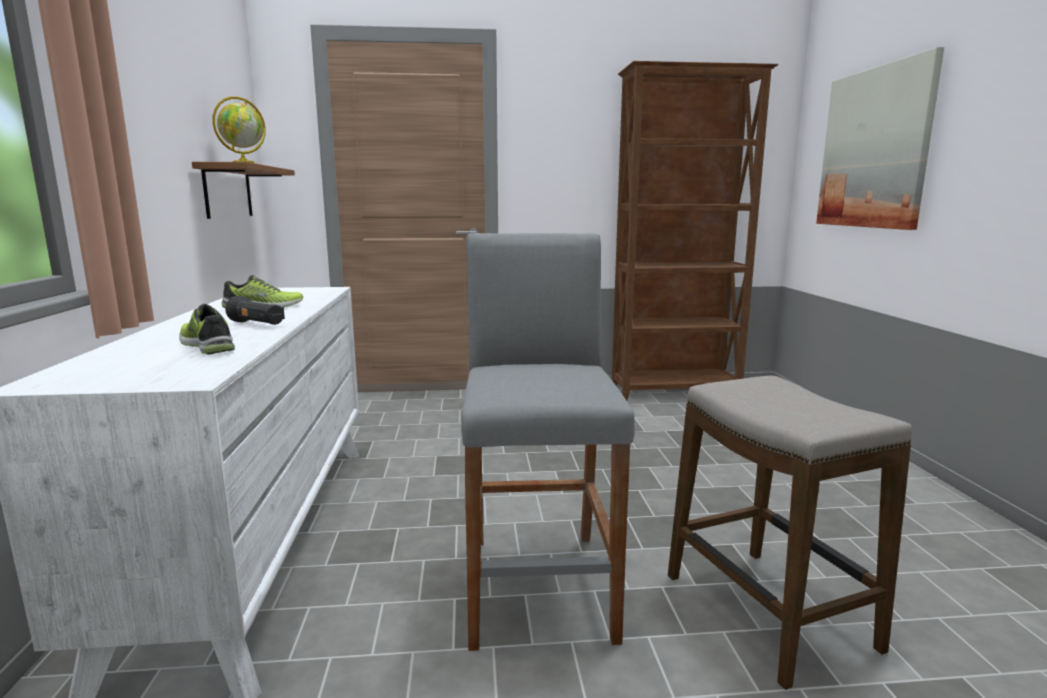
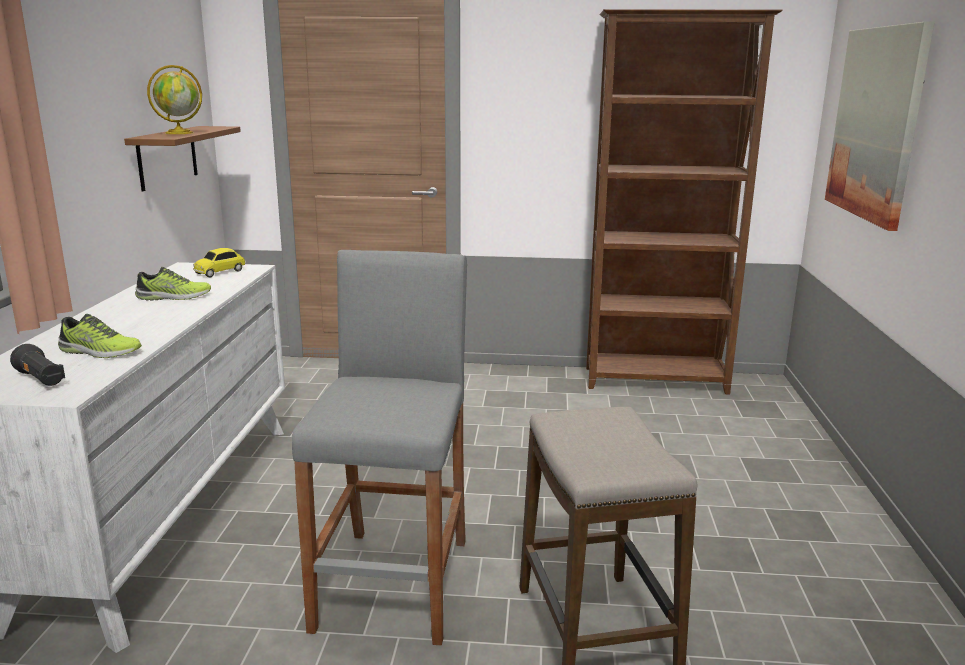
camera: 10 degrees right, 5 degrees up
shoe [179,304,235,355] -> shoe turned 135 degrees clockwise [58,314,142,358]
black flashlight [225,296,285,325] -> black flashlight moved to [10,344,65,386]
none -> toy car [193,248,246,277]

